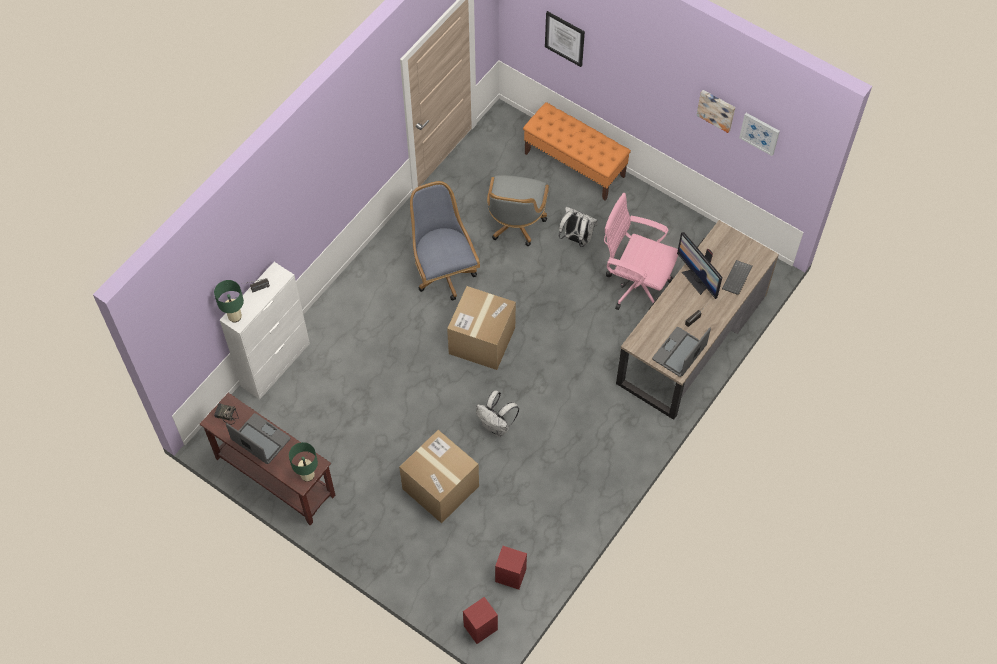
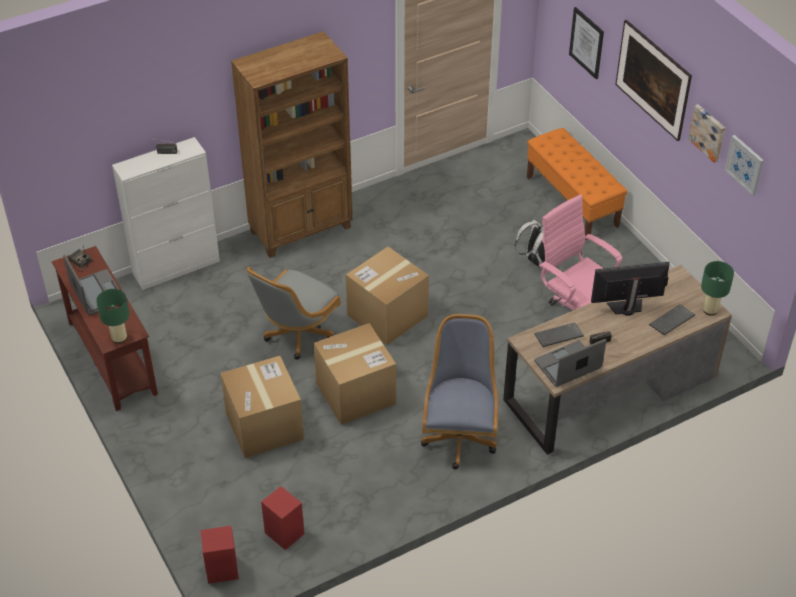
camera: 25 degrees right, 15 degrees down
green table lamp [214,280,244,323] -> green table lamp moved to [701,261,734,316]
blue office chair [410,181,480,301] -> blue office chair moved to [421,314,498,469]
white backpack [476,390,519,437] -> cardboard box [314,323,396,425]
grey office chair [487,175,549,246] -> grey office chair moved to [247,267,341,360]
monitor [677,232,723,299] -> monitor turned 90 degrees clockwise [591,262,670,316]
none -> brown bookcase [231,31,353,258]
none -> keyboard [534,323,584,347]
none -> picture [615,20,692,141]

